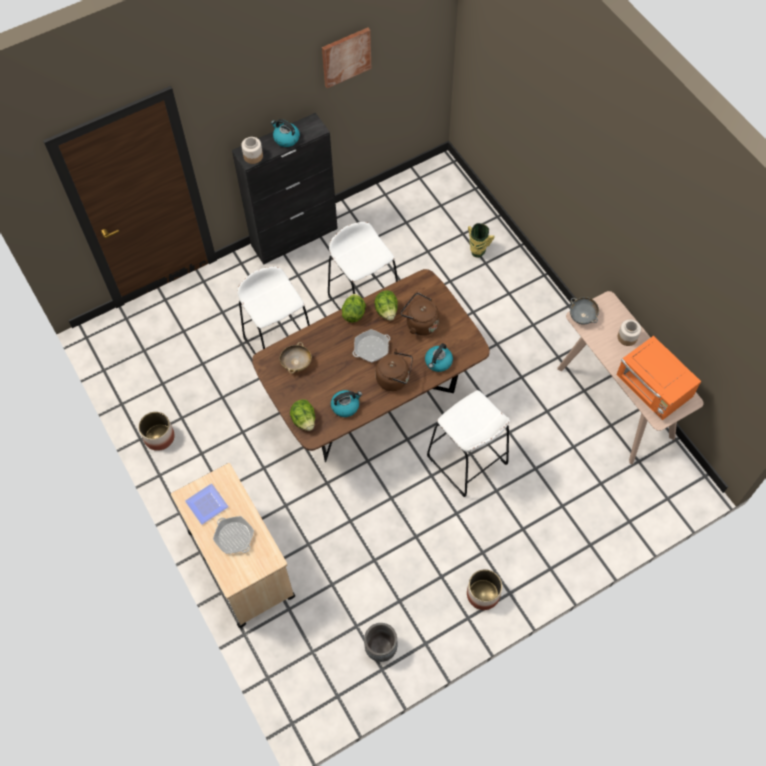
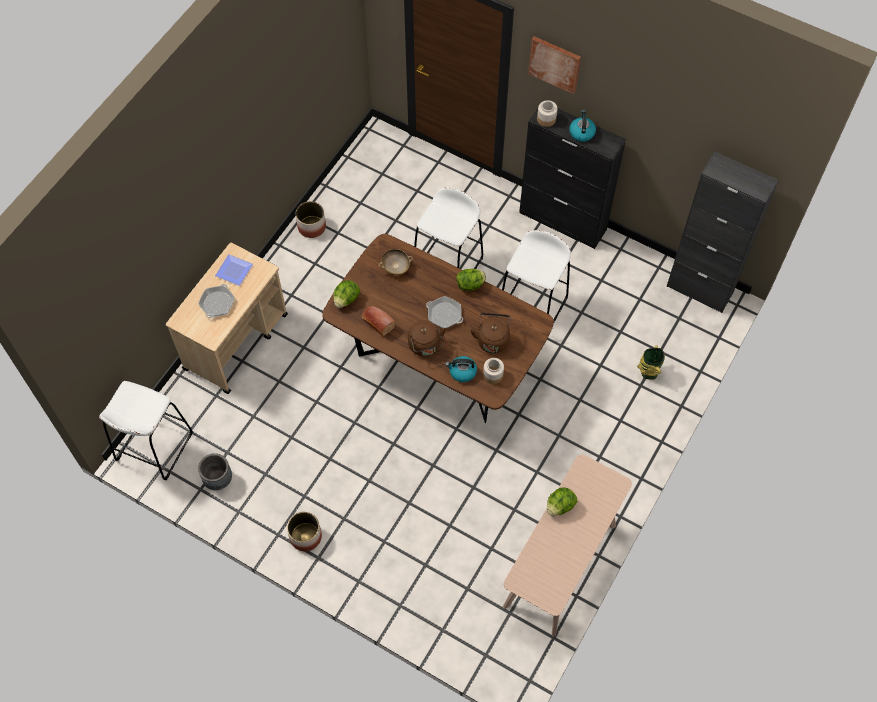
camera: 60 degrees right, 0 degrees up
picture [322,28,371,88] -> picture moved to [528,36,581,95]
kettle [331,390,362,417] -> bread [362,306,395,337]
lettuce [374,290,398,320] -> lettuce moved to [547,487,577,516]
white stool [427,390,510,497] -> white stool moved to [99,381,193,481]
grey bowl [570,297,599,324] -> none
orange microwave [616,336,701,420] -> none
jar [618,319,641,346] -> jar moved to [483,358,504,384]
none -> black cabinet [666,152,779,313]

